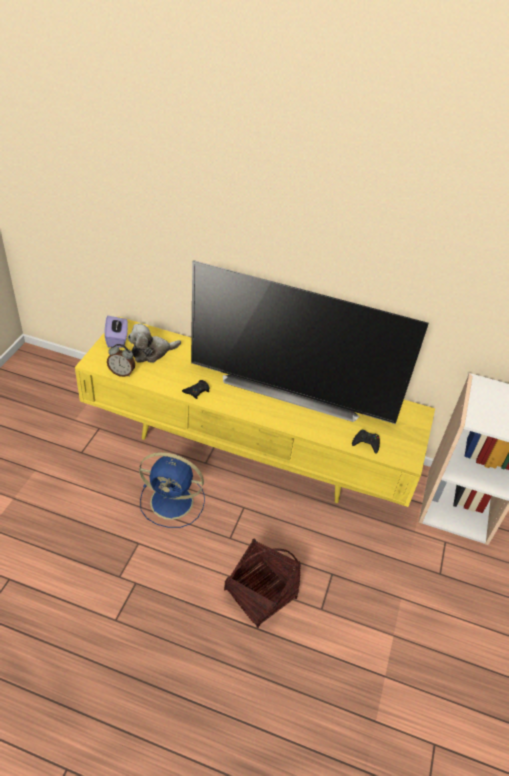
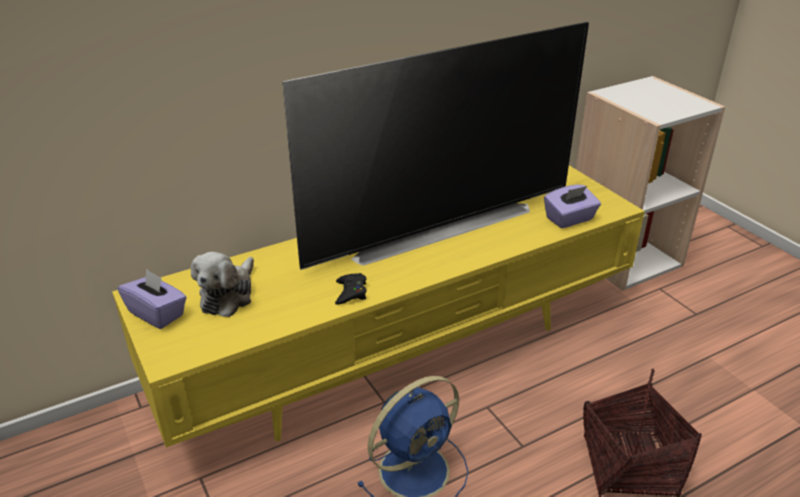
camera: 45 degrees left, 10 degrees down
alarm clock [107,344,135,377] -> none
black game controller [352,430,380,454] -> purple tissue box [544,185,601,228]

